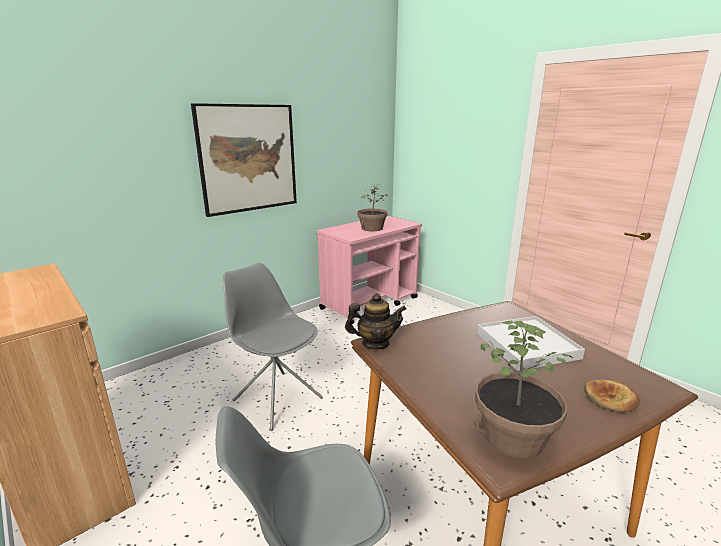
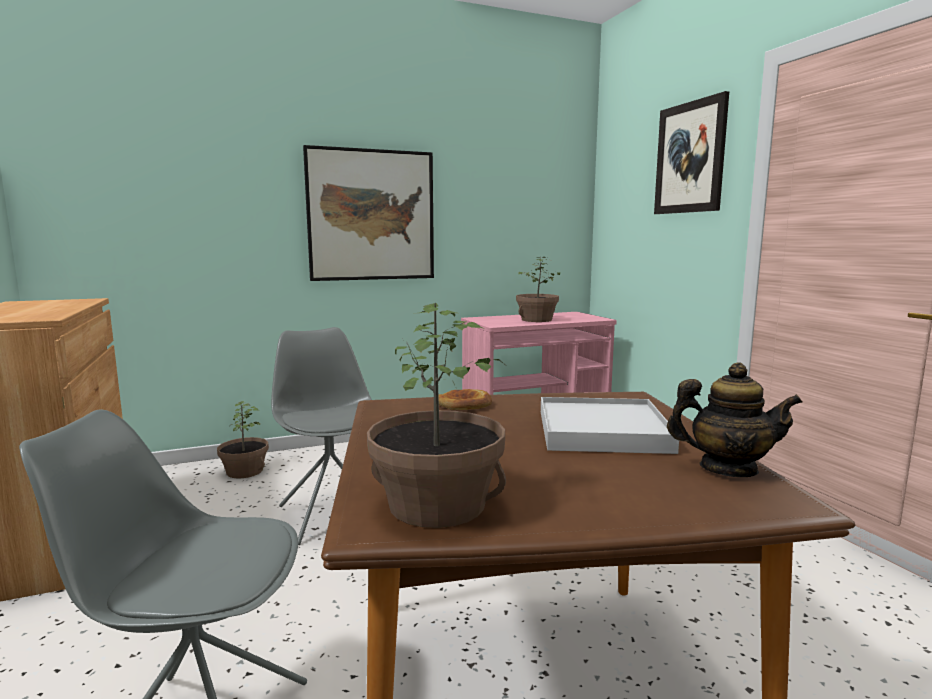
camera: 20 degrees right, 10 degrees down
teapot [345,293,407,350] -> teapot moved to [667,362,803,477]
bread [584,380,640,413] -> bread moved to [438,389,492,410]
none -> potted plant [217,401,269,479]
none -> picture [654,91,729,214]

